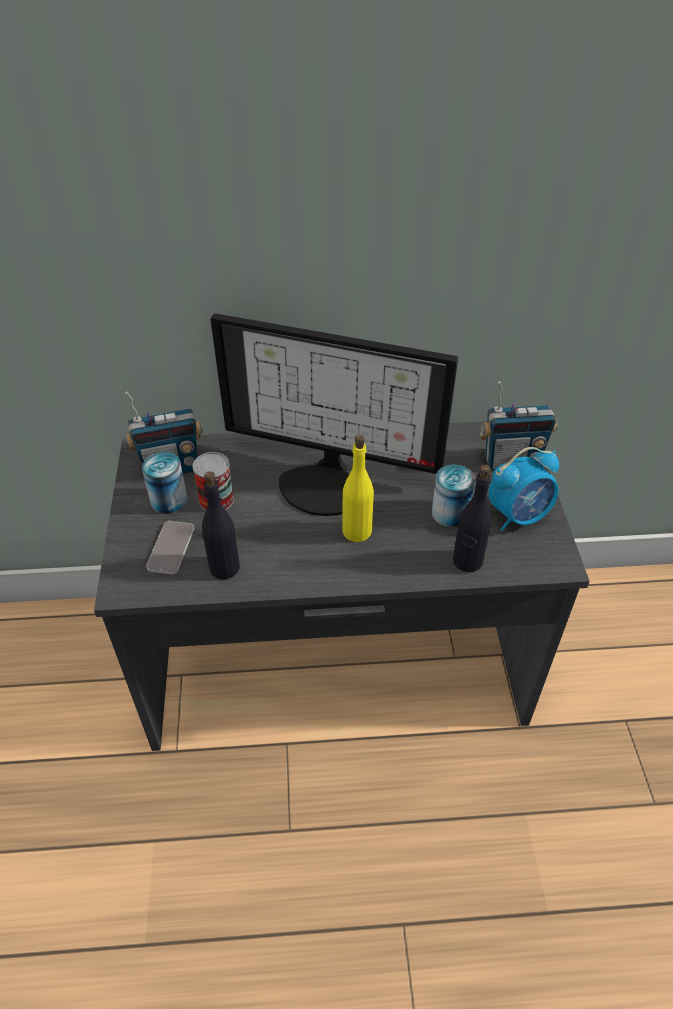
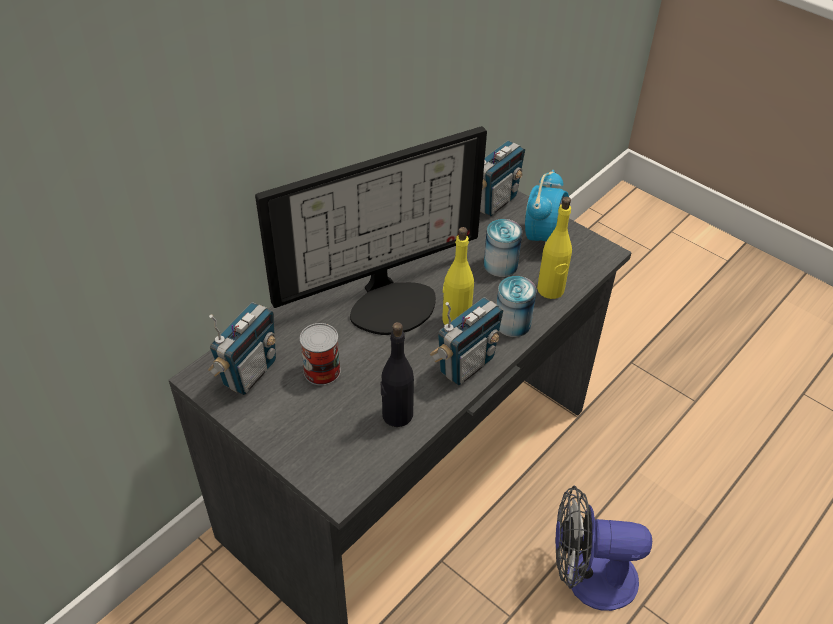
camera: 45 degrees left, 0 degrees up
can [142,452,188,514] -> can moved to [496,276,537,337]
phone [146,521,195,575] -> none
black bottle [453,464,492,573] -> yellow bottle [537,197,572,299]
none -> radio [430,297,503,385]
none -> fan [555,486,652,611]

